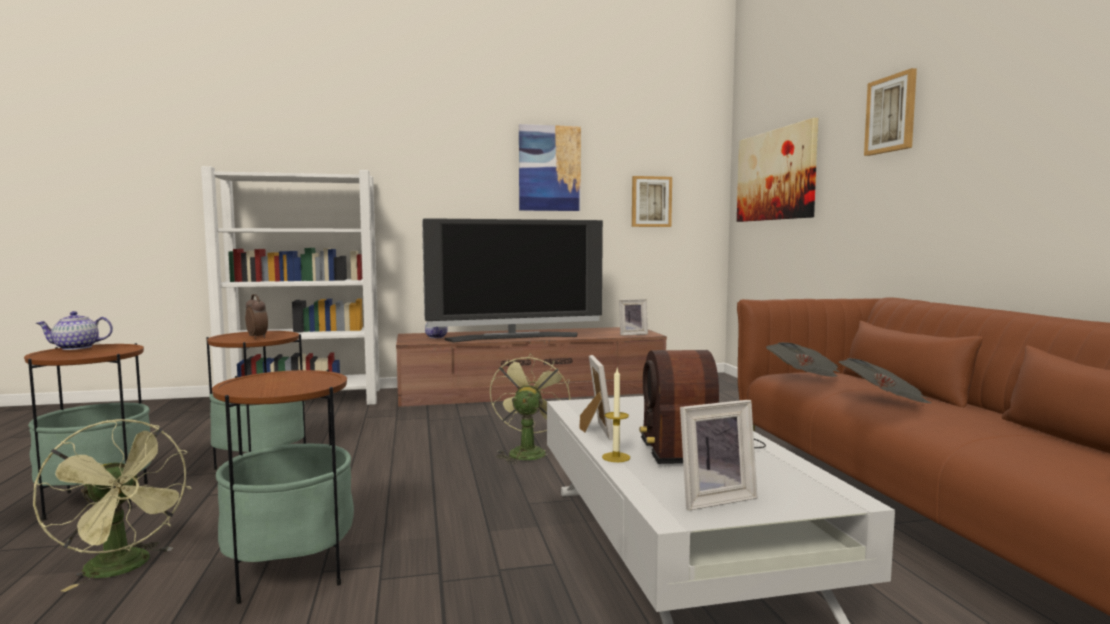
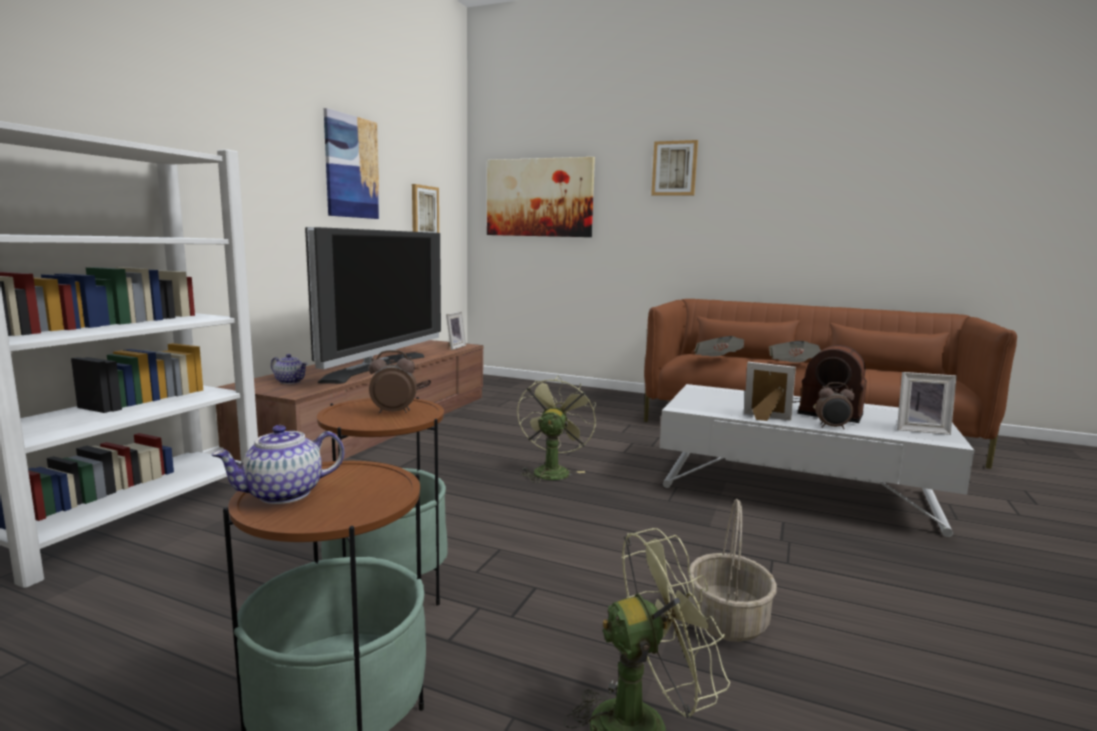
camera: 55 degrees left, 5 degrees up
teapot [36,311,113,350] -> teapot turned 45 degrees clockwise [211,425,344,504]
side table [212,370,354,604] -> basket [688,499,777,642]
green fan [490,353,570,464] -> green fan turned 60 degrees clockwise [517,376,596,483]
candle [602,369,630,462] -> alarm clock [815,382,854,429]
picture frame [680,400,757,511] -> picture frame turned 90 degrees clockwise [897,372,957,435]

